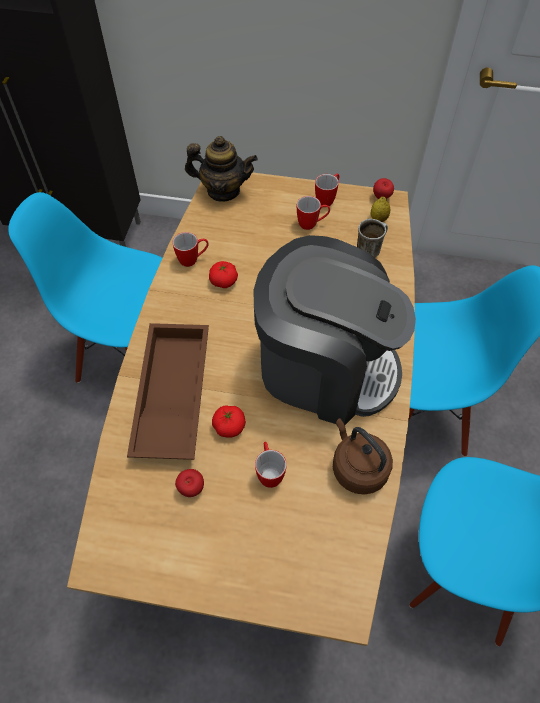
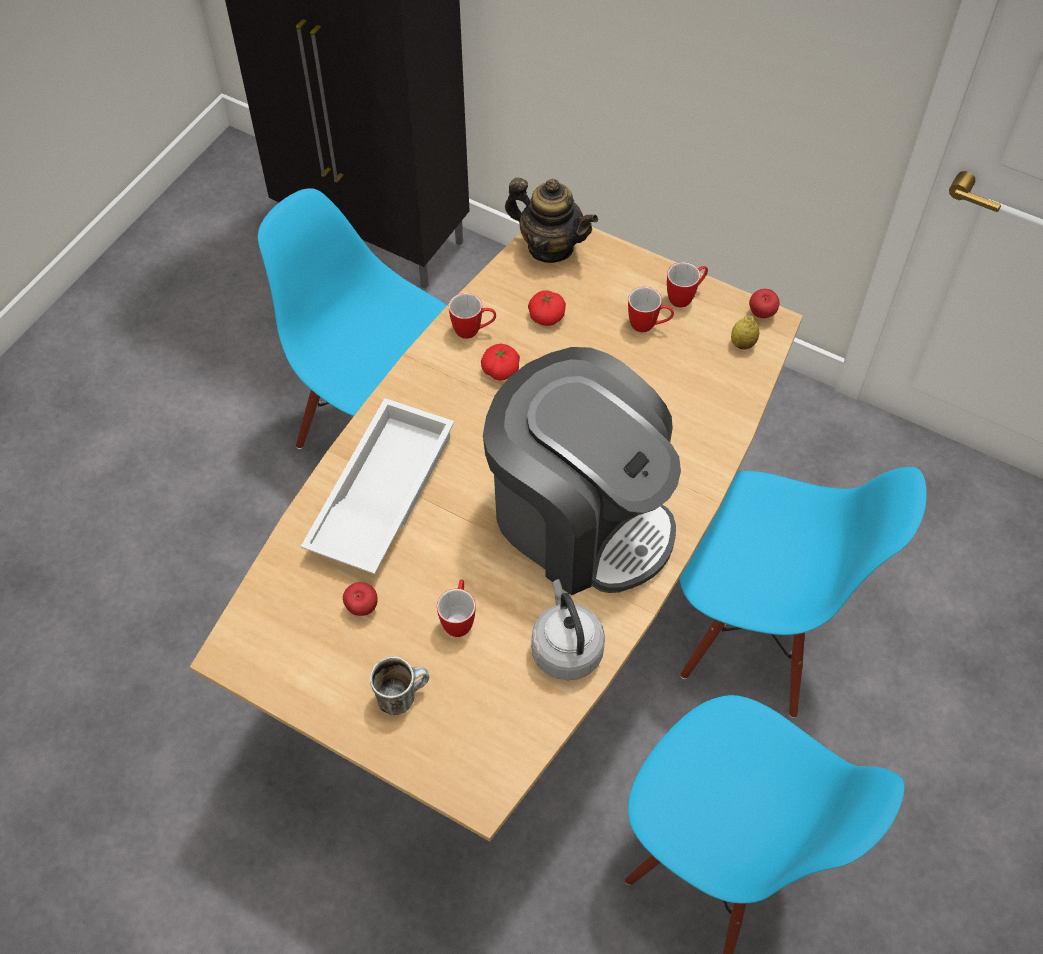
camera: 20 degrees right, 0 degrees up
brown tray [127,323,209,460] -> white tray [301,398,454,574]
tomato [212,405,246,438] -> tomato moved to [528,290,566,326]
brown kettle [333,418,393,495] -> grey kettle [531,579,605,680]
mug [357,219,388,258] -> mug moved to [370,657,429,715]

